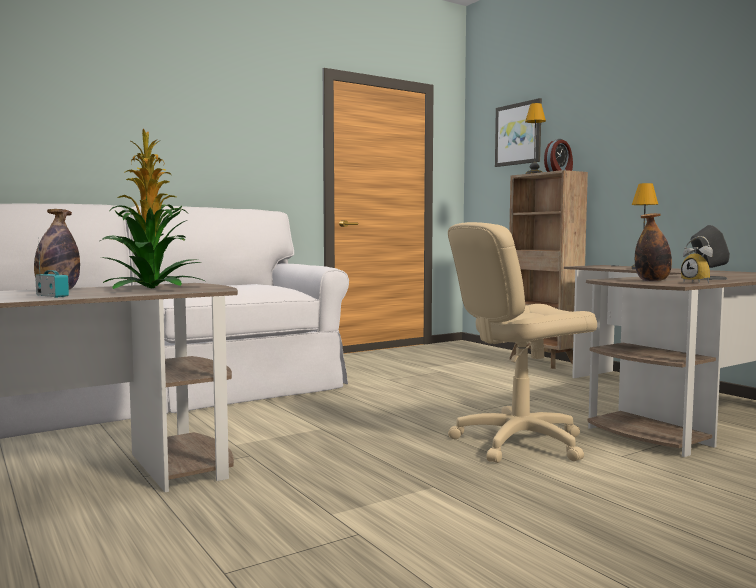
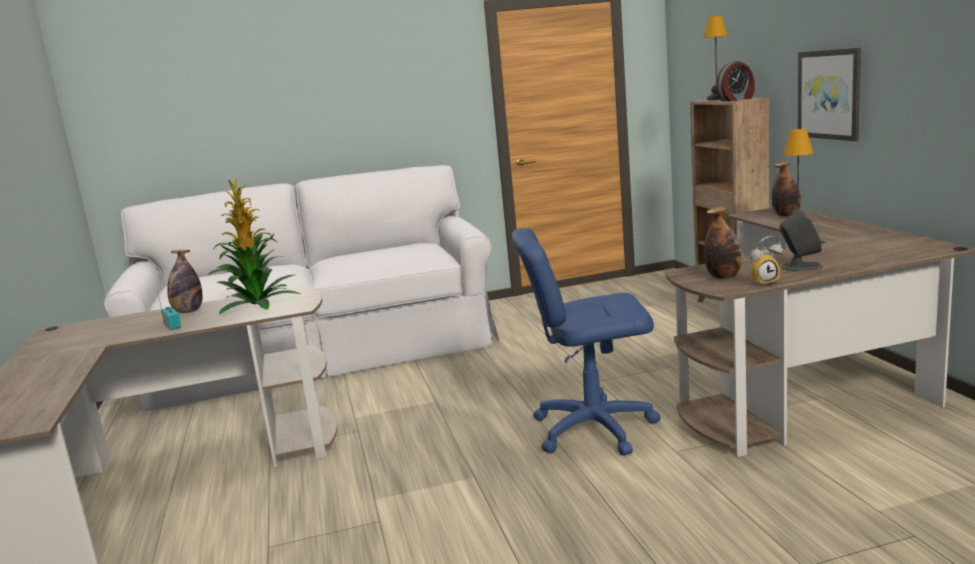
camera: 20 degrees right, 10 degrees up
beige office chair [448,222,597,463] -> blue office chair [512,228,660,455]
picture [495,98,542,167] -> picture moved to [798,47,861,141]
alarm clock [681,236,713,284] -> alarm clock turned 90 degrees counterclockwise [750,236,783,287]
none -> bottle [772,161,801,216]

